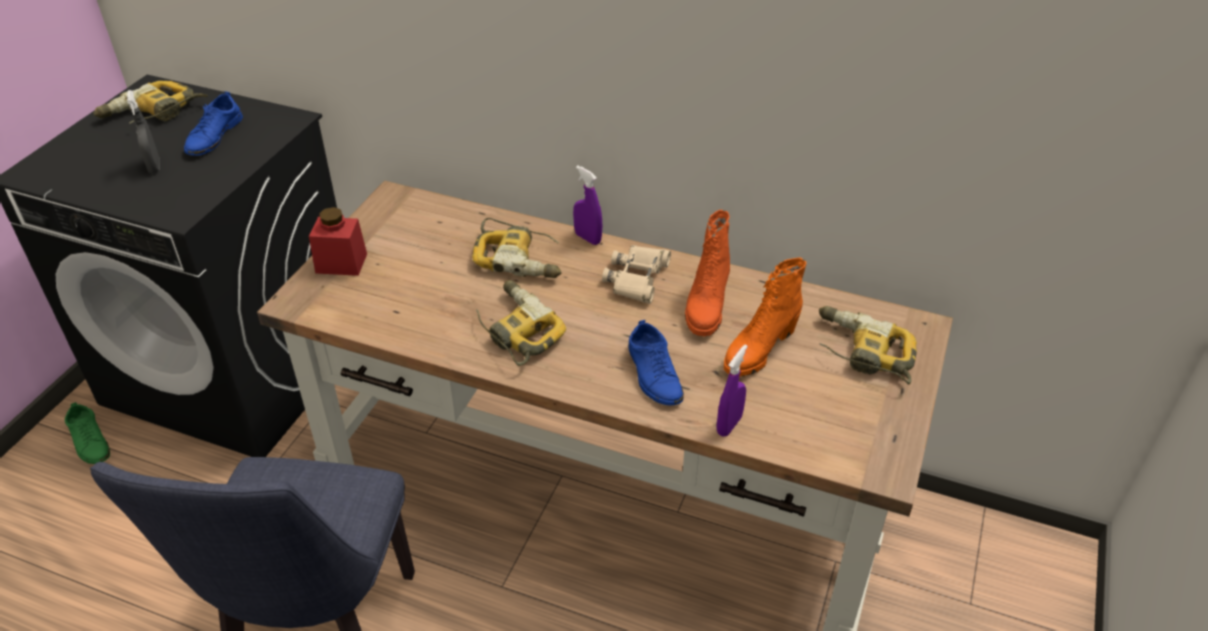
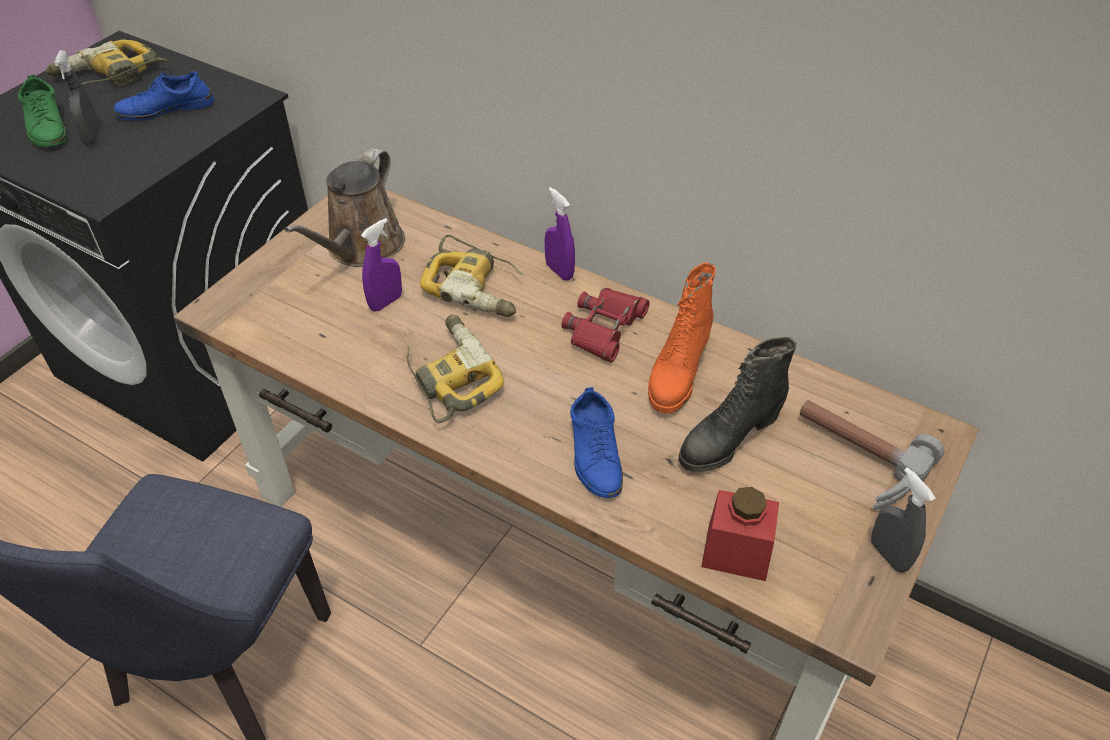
camera: 10 degrees right, 5 degrees up
green shoe [65,402,110,464] -> green shoe moved to [17,74,67,147]
blue shoe [184,91,243,156] -> blue shoe turned 45 degrees clockwise [113,71,214,121]
red jar [309,207,367,276] -> red jar moved to [701,487,779,581]
beige binoculars [602,245,671,304] -> red binoculars [561,288,649,362]
purple spray bottle [716,345,748,437] -> purple spray bottle moved to [361,218,402,312]
orange boot [724,257,806,377] -> black boot [678,337,797,472]
power drill [819,306,917,385] -> hammer [800,400,945,510]
none -> brown watering can [284,148,405,267]
none -> grey spray bottle [871,467,936,573]

